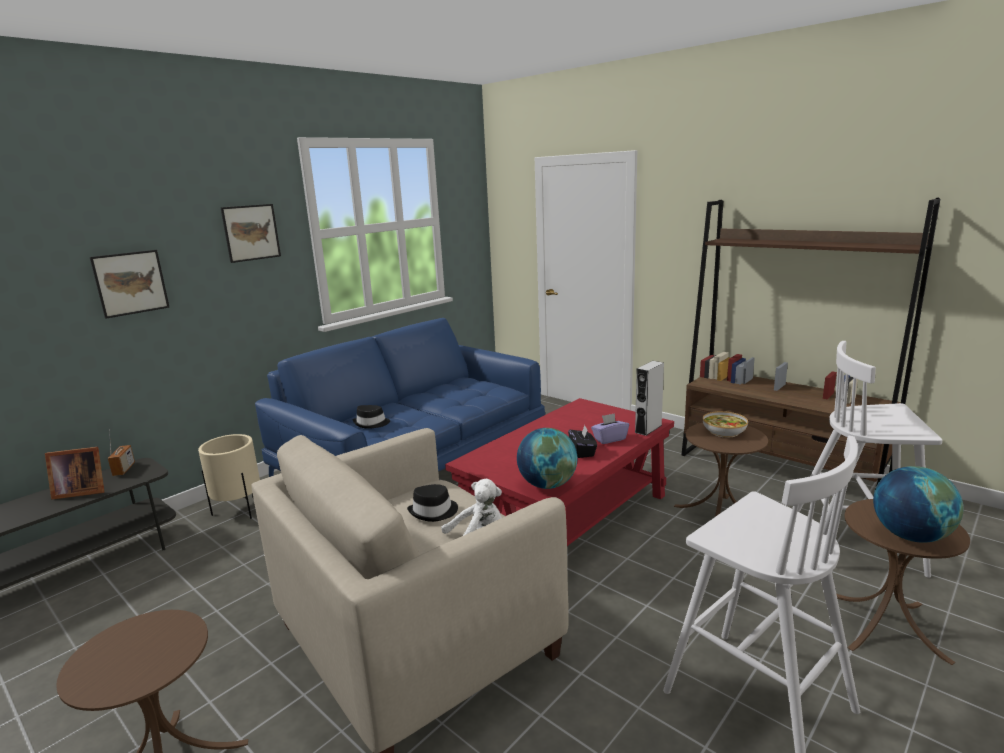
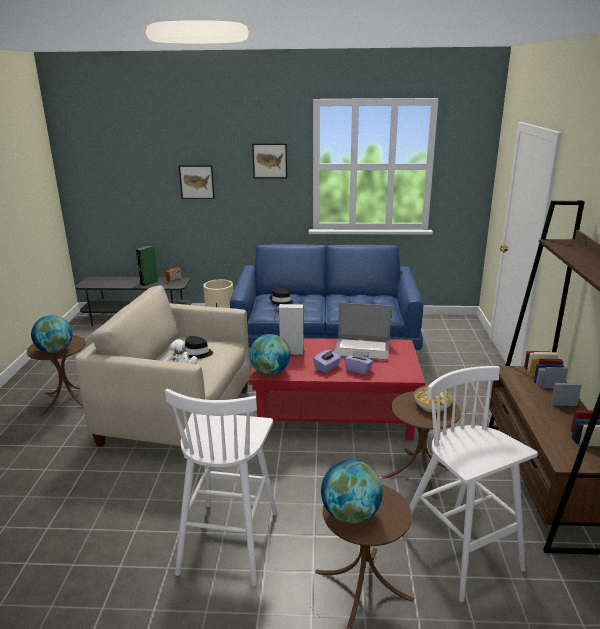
camera: 50 degrees right, 5 degrees up
picture frame [45,447,104,500] -> green speaker [136,245,158,286]
black tissue box [568,425,597,458] -> purple tissue box [313,350,341,373]
grey speaker [635,361,664,436] -> grey speaker moved to [278,304,304,355]
none -> globe [31,315,72,353]
none -> laptop [334,302,392,360]

